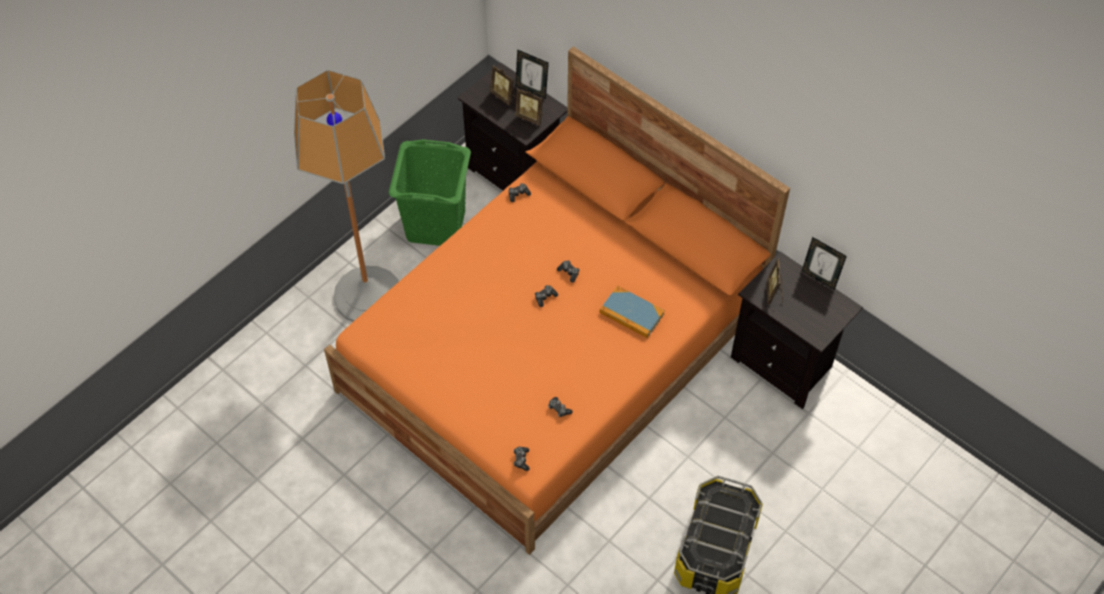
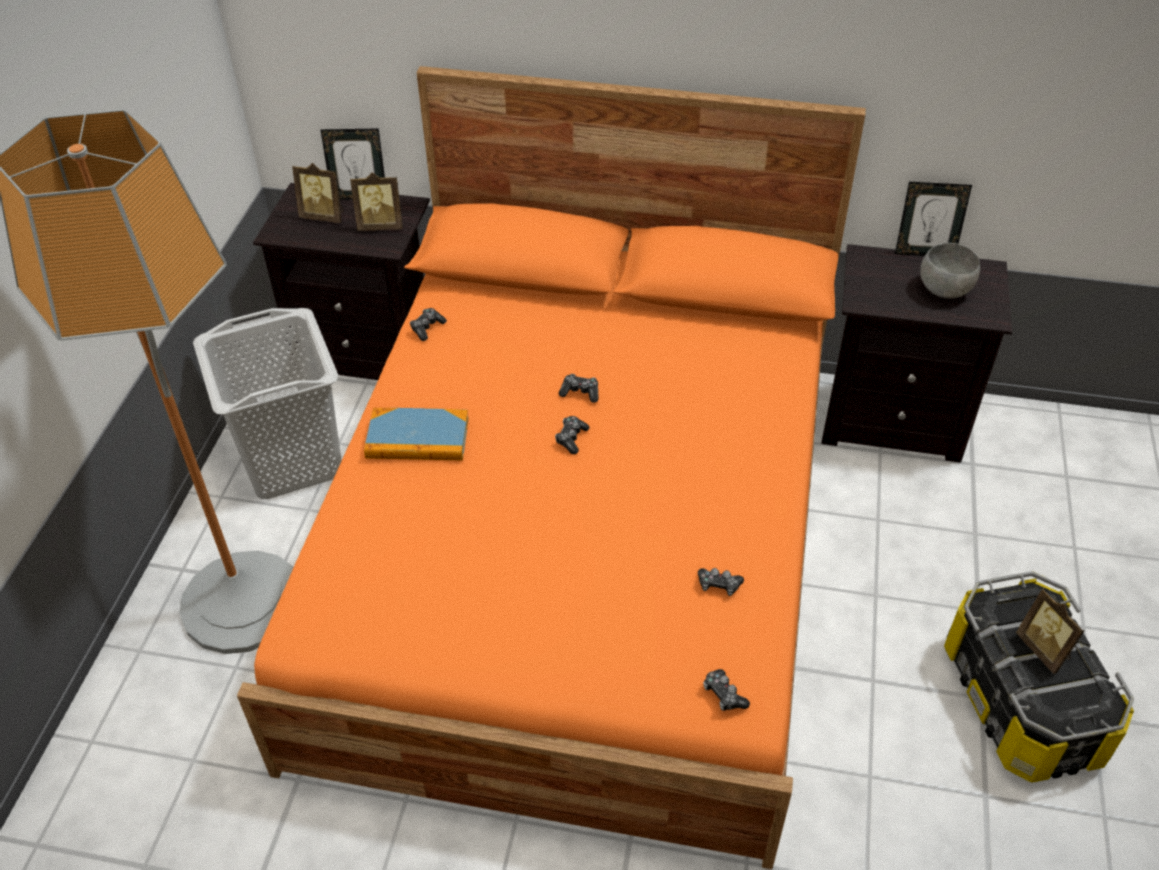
camera: 30 degrees left, 10 degrees down
green laundry basket [389,139,471,246] -> grey laundry basket [193,308,342,499]
book [600,286,665,338] -> book moved to [364,408,469,461]
picture frame [767,259,783,304] -> picture frame moved to [1016,588,1085,674]
none -> grey bowl [920,243,980,298]

